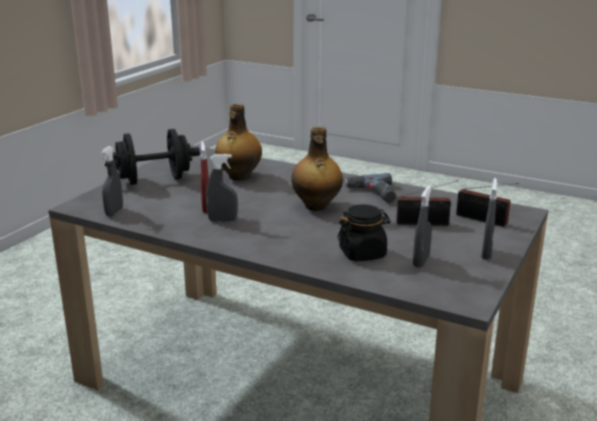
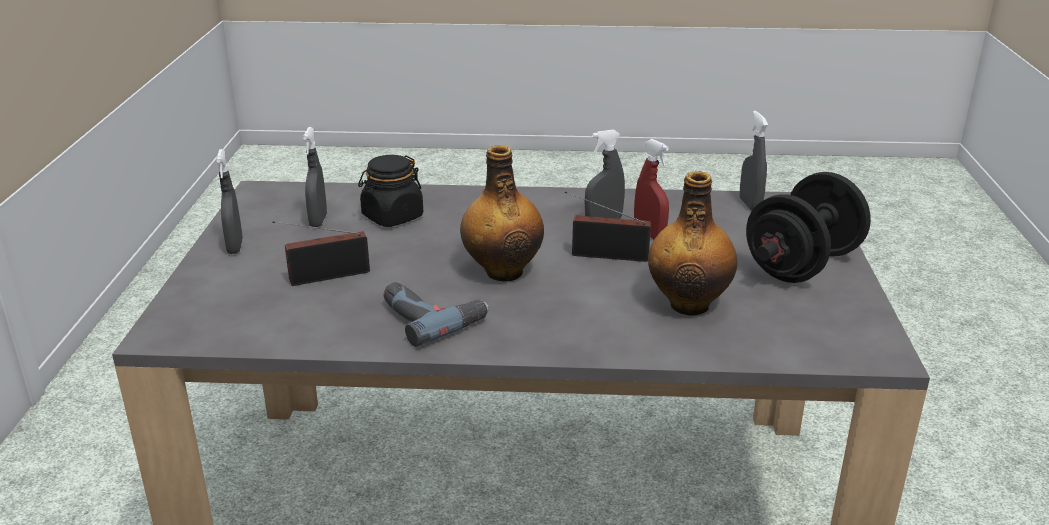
camera: 155 degrees right, 5 degrees up
radio [456,183,519,227] -> radio moved to [565,191,651,262]

